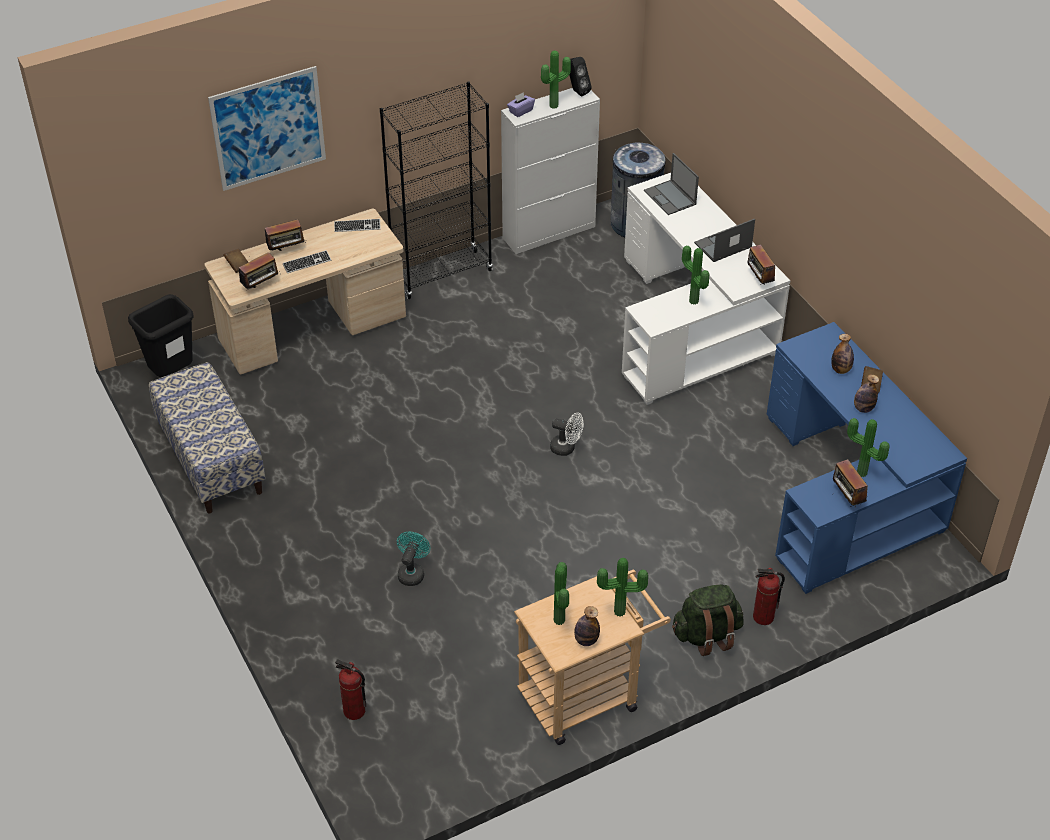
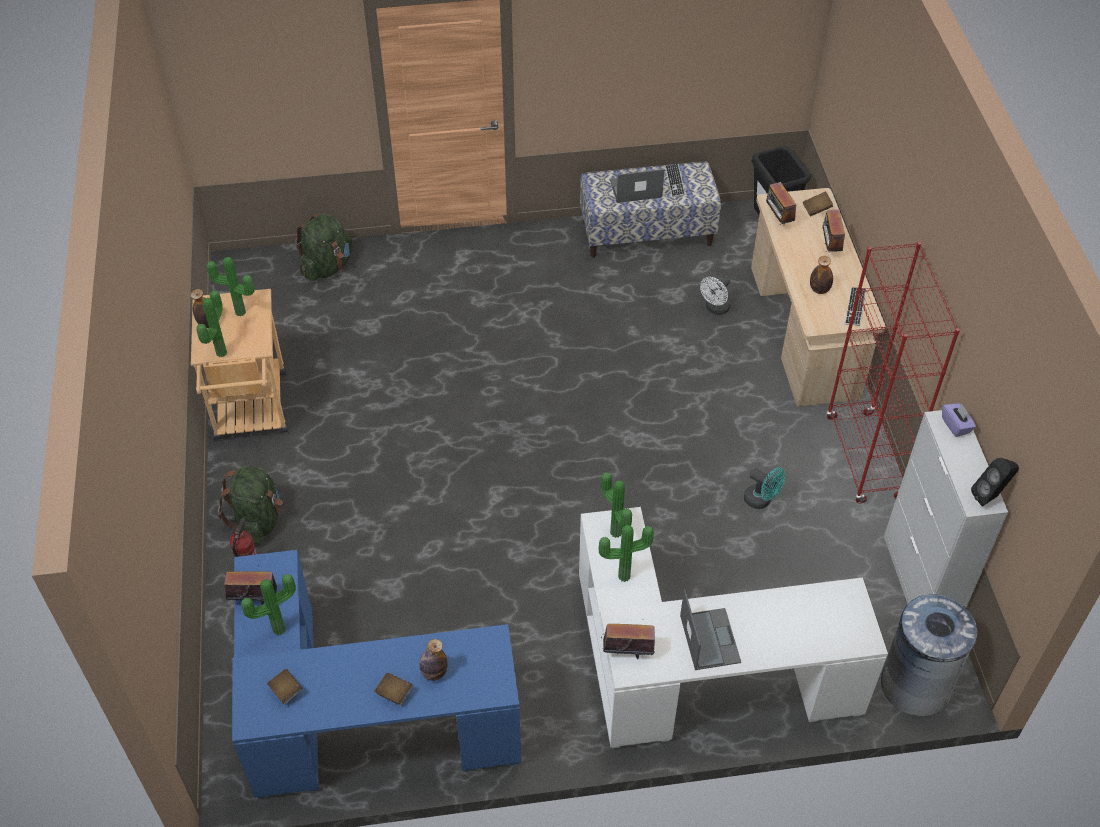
camera: 110 degrees right, 5 degrees up
picture [208,66,326,191] -> none
keyboard [283,250,331,273] -> keyboard moved to [665,164,685,197]
fire extinguisher [335,659,366,720] -> green backpack [295,214,354,281]
black bookcase [380,81,493,299] -> red bookcase [826,242,960,503]
turquoise fan [397,532,430,586] -> turquoise fan moved to [744,467,785,509]
potted plant [541,50,571,109] -> potted plant moved to [600,472,632,538]
white fan [550,413,584,456] -> white fan moved to [700,276,731,315]
laptop [644,153,699,215] -> laptop moved to [610,169,665,203]
bottle [854,374,879,413] -> bottle moved to [810,256,833,294]
none -> brown book [267,669,302,704]

